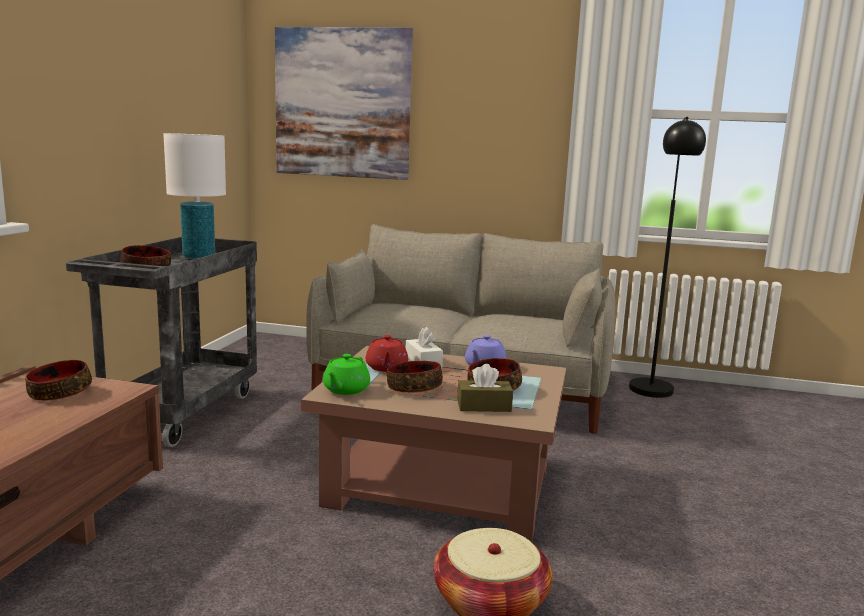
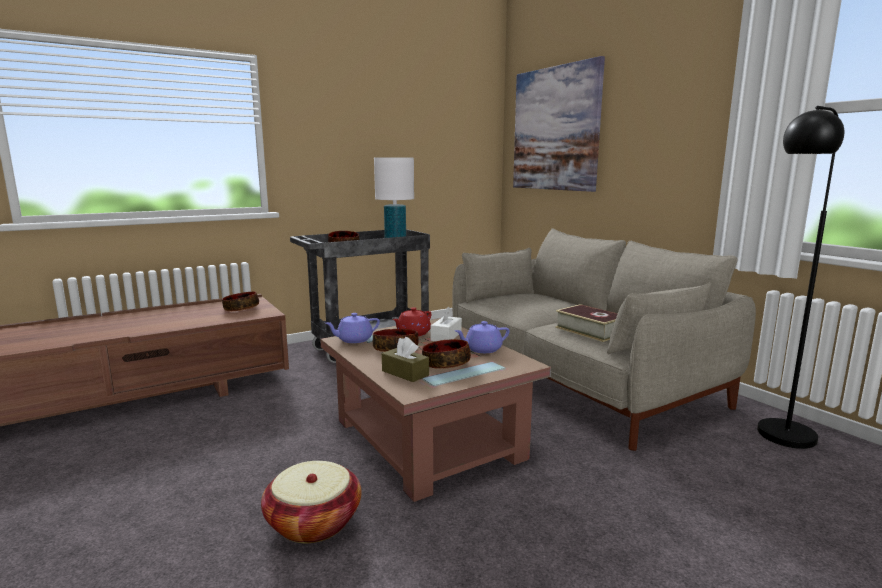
camera: 45 degrees right, 0 degrees up
green teapot [323,354,370,395] -> purple teapot [325,313,380,343]
none -> book [555,304,618,342]

